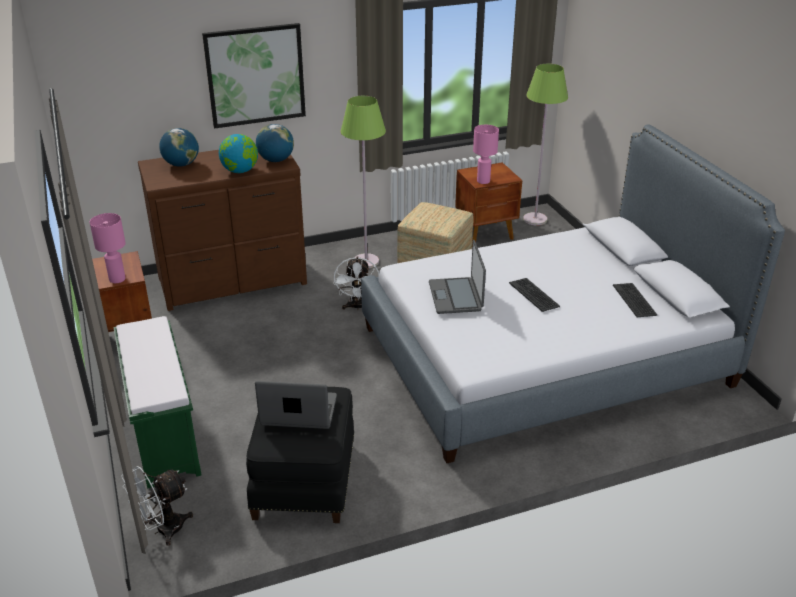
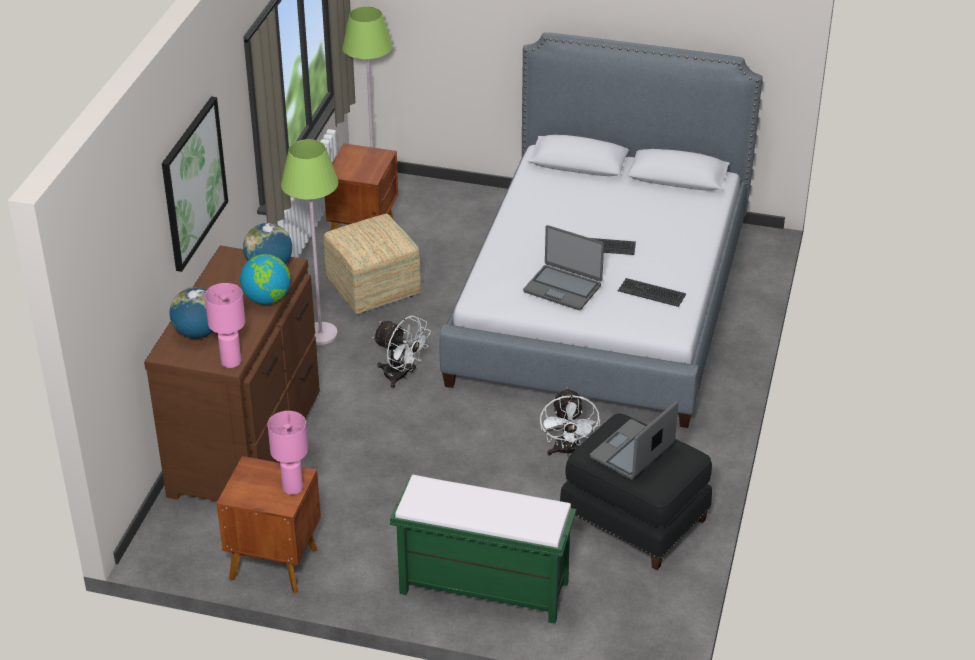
camera: 55 degrees left, 5 degrees up
white fan [121,466,193,546] -> white fan moved to [540,388,600,457]
pink table lamp [473,125,499,184] -> pink table lamp moved to [204,283,245,368]
keyboard [613,283,657,317] -> keyboard moved to [618,278,686,307]

